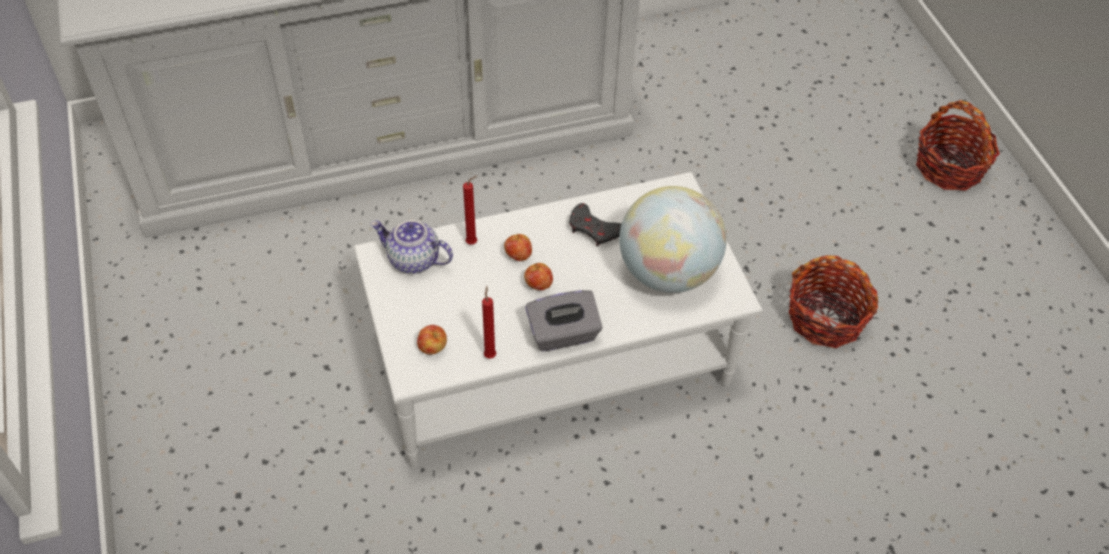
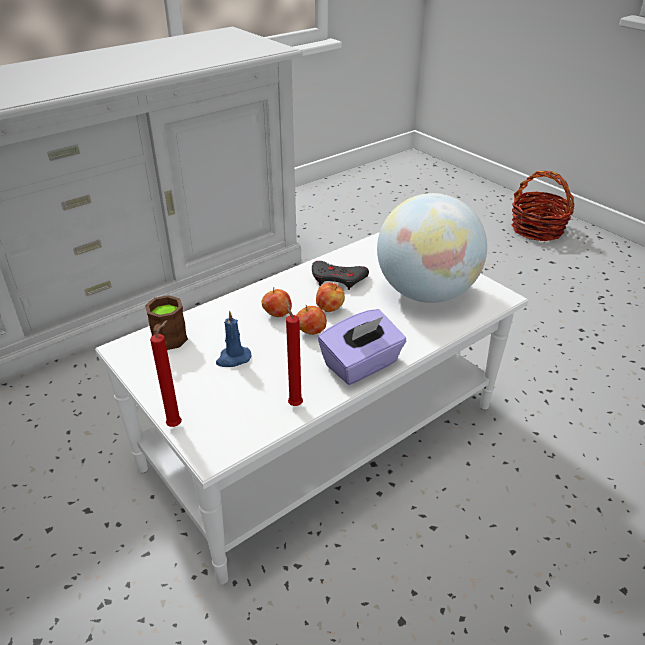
camera: 20 degrees left, 15 degrees down
teapot [370,220,453,274] -> brown mug [145,295,188,350]
apple [417,325,447,354] -> apple moved to [316,283,345,312]
red candle [463,175,477,245] -> red candle moved to [150,320,182,427]
grey tissue box [525,290,603,351] -> purple tissue box [318,309,406,385]
basket [789,255,878,348] -> none
none -> blue candle [216,310,252,367]

